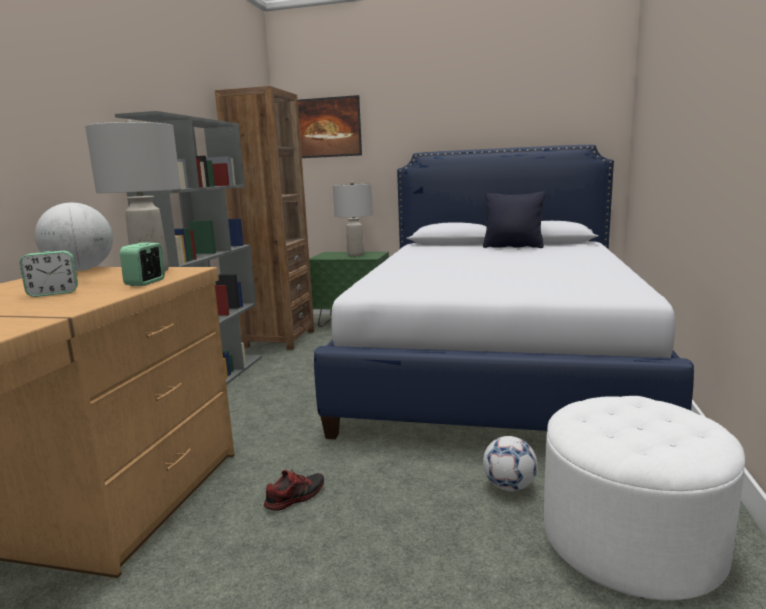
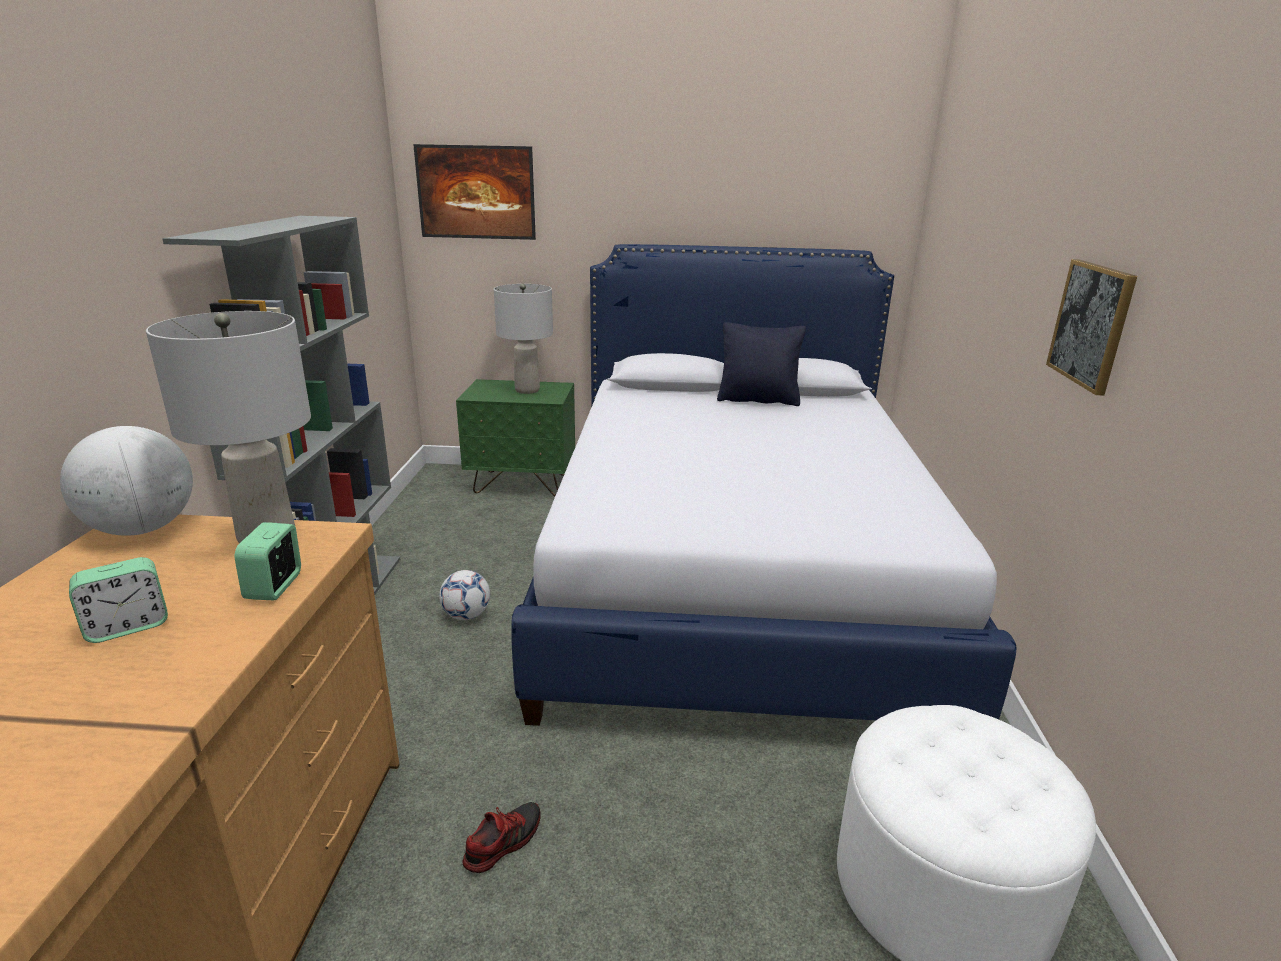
camera: 10 degrees left, 10 degrees up
brown bookcase [215,86,314,350] -> none
football [483,436,537,491] -> football moved to [439,570,490,620]
none -> picture [1046,259,1137,396]

